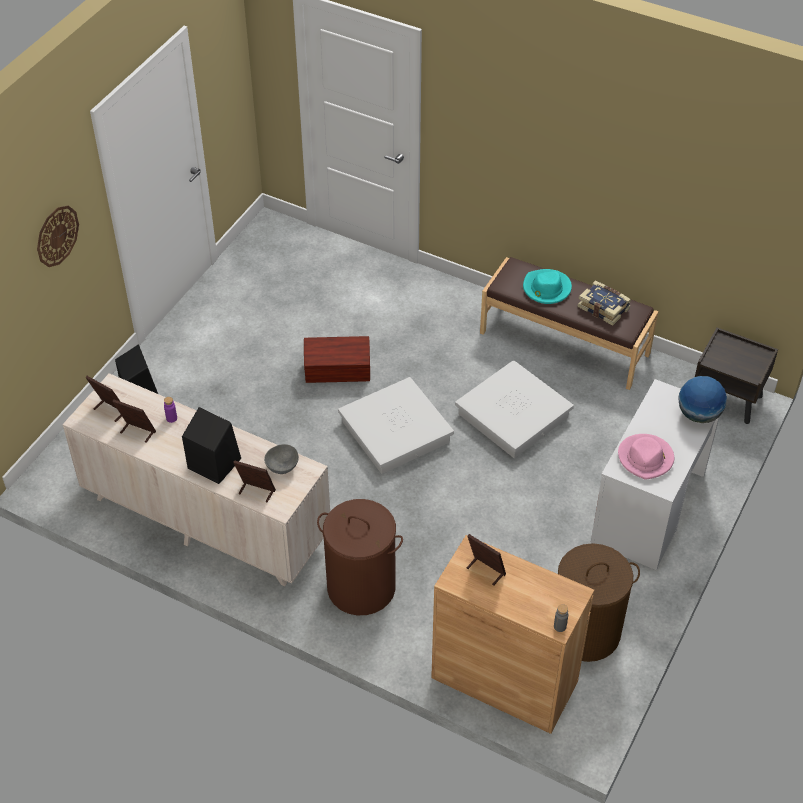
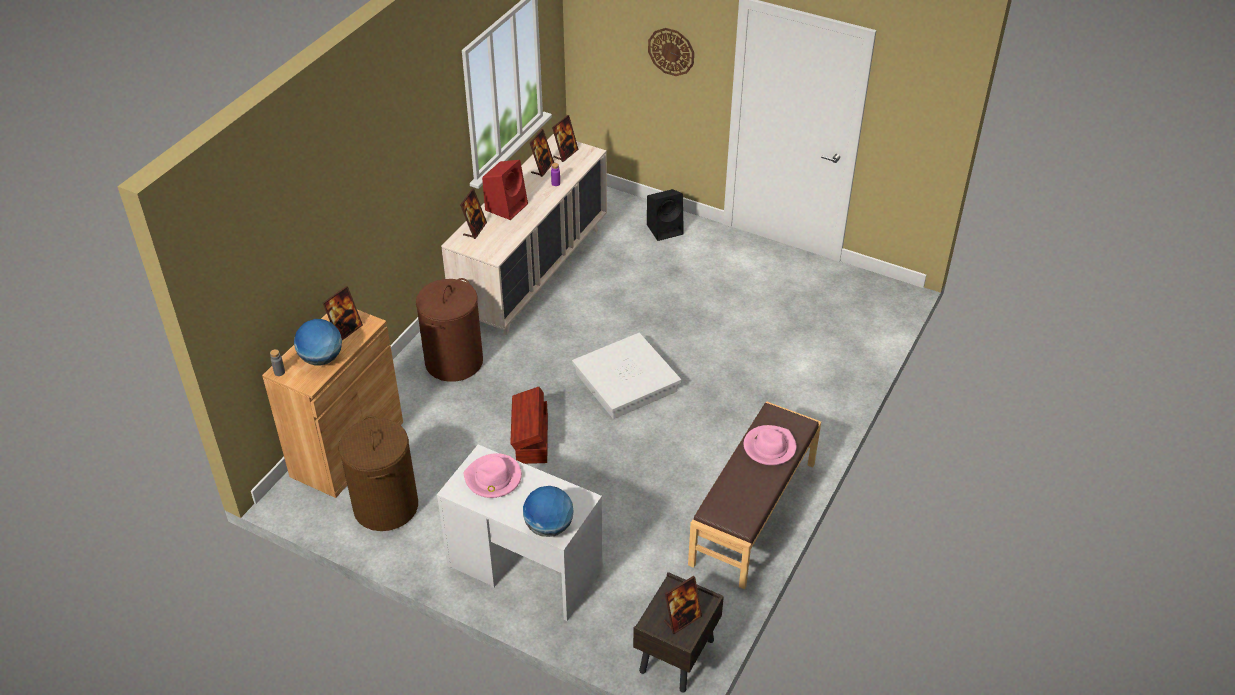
camera: 90 degrees right, 5 degrees down
black speaker [182,407,241,484] -> red speaker [482,160,528,220]
grey bowl [264,444,299,474] -> none
brown storage box [304,336,370,383] -> brown storage box moved to [510,387,548,464]
white storage box [455,360,574,458] -> none
turquoise hat [523,269,572,304] -> pink hat [744,425,796,465]
book [578,281,631,326] -> none
none -> globe [294,319,342,366]
none -> picture frame [664,576,702,634]

